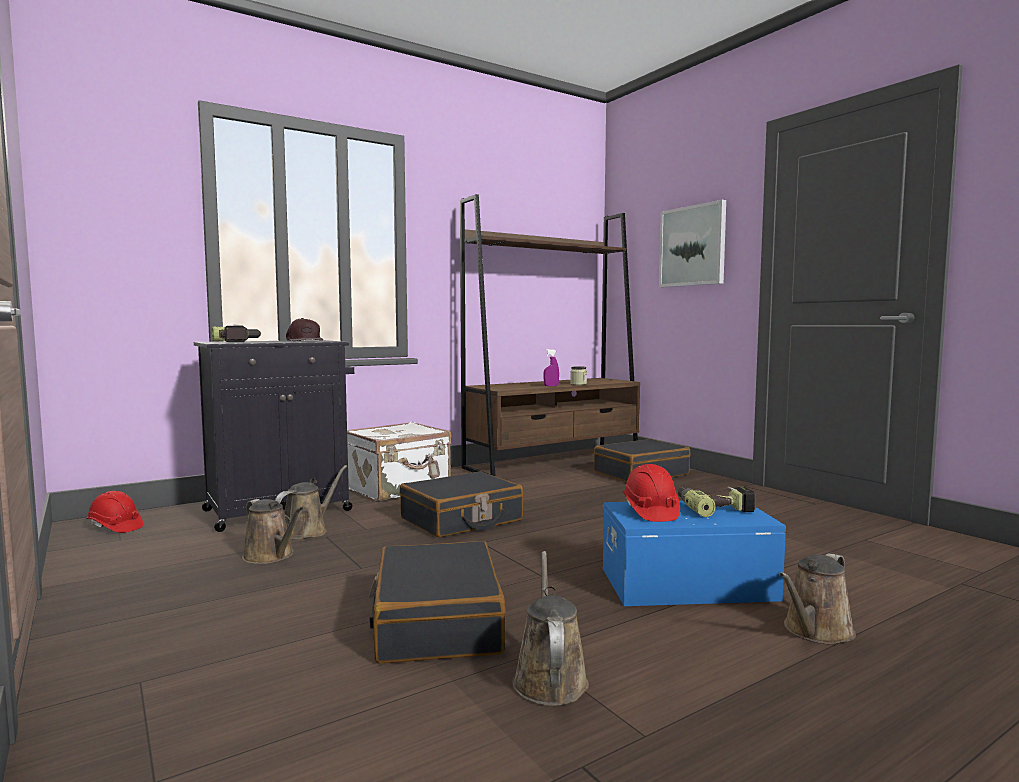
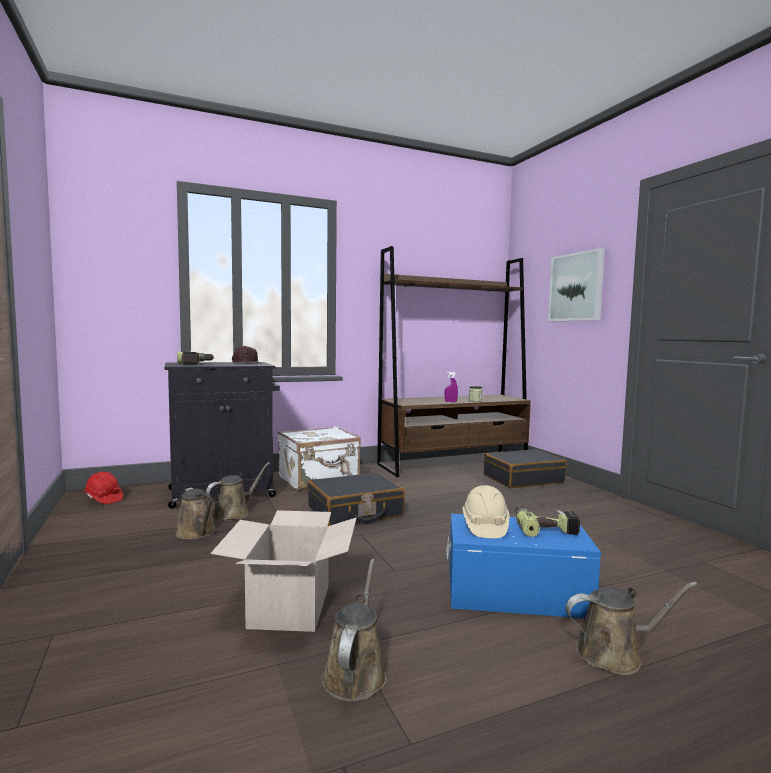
camera: 10 degrees right, 0 degrees up
black suitcase [369,541,506,663] -> cardboard box [211,510,356,632]
red hard hat [622,464,680,522] -> beige hard hat [462,485,509,538]
brown watering can [779,553,856,644] -> brown watering can turned 150 degrees counterclockwise [565,582,697,675]

